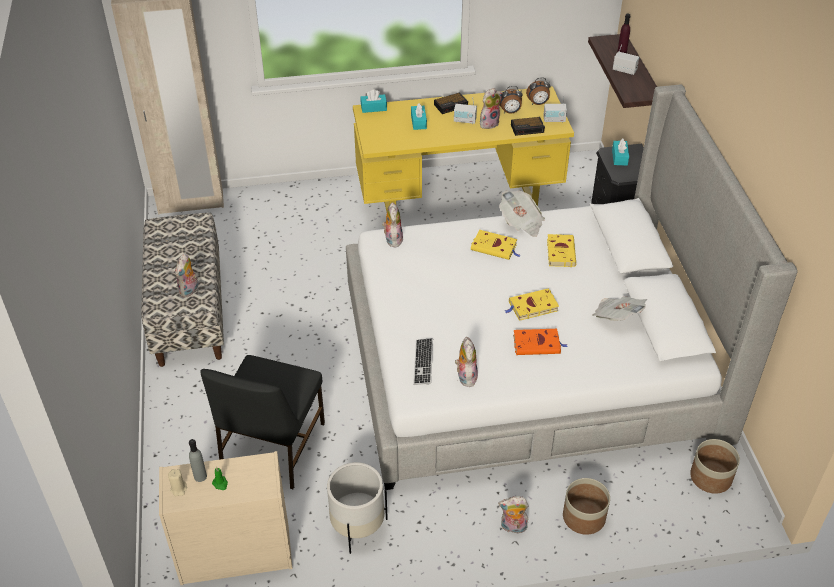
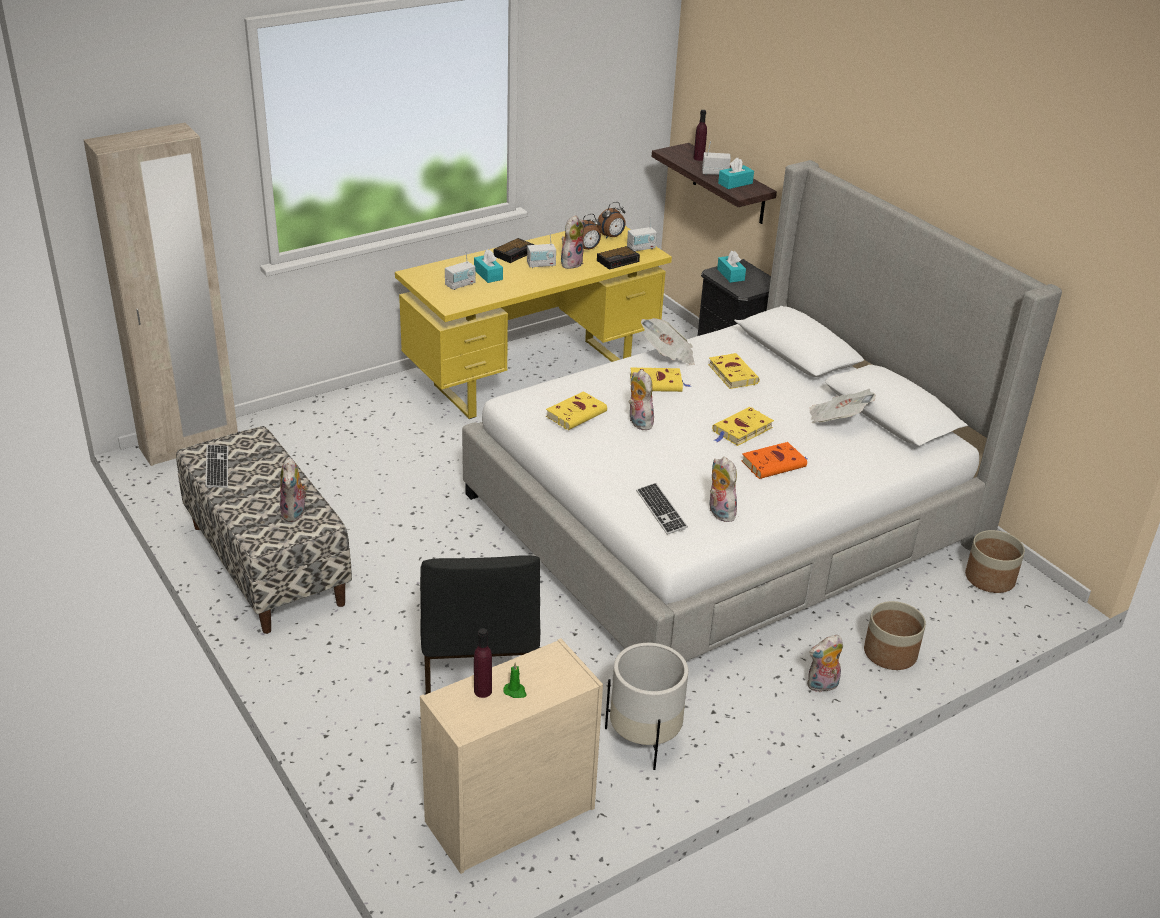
camera: 25 degrees left, 10 degrees down
beige candle [168,469,187,496] -> none
grey bottle [189,439,207,482] -> purple bottle [474,628,492,698]
turquoise tissue box [360,89,387,113] -> turquoise tissue box moved to [718,157,754,189]
plush toy [382,202,403,247] -> plush toy moved to [629,369,654,430]
none -> keyboard [205,445,228,488]
none -> radio [445,250,475,290]
none -> yellow book [546,391,607,430]

